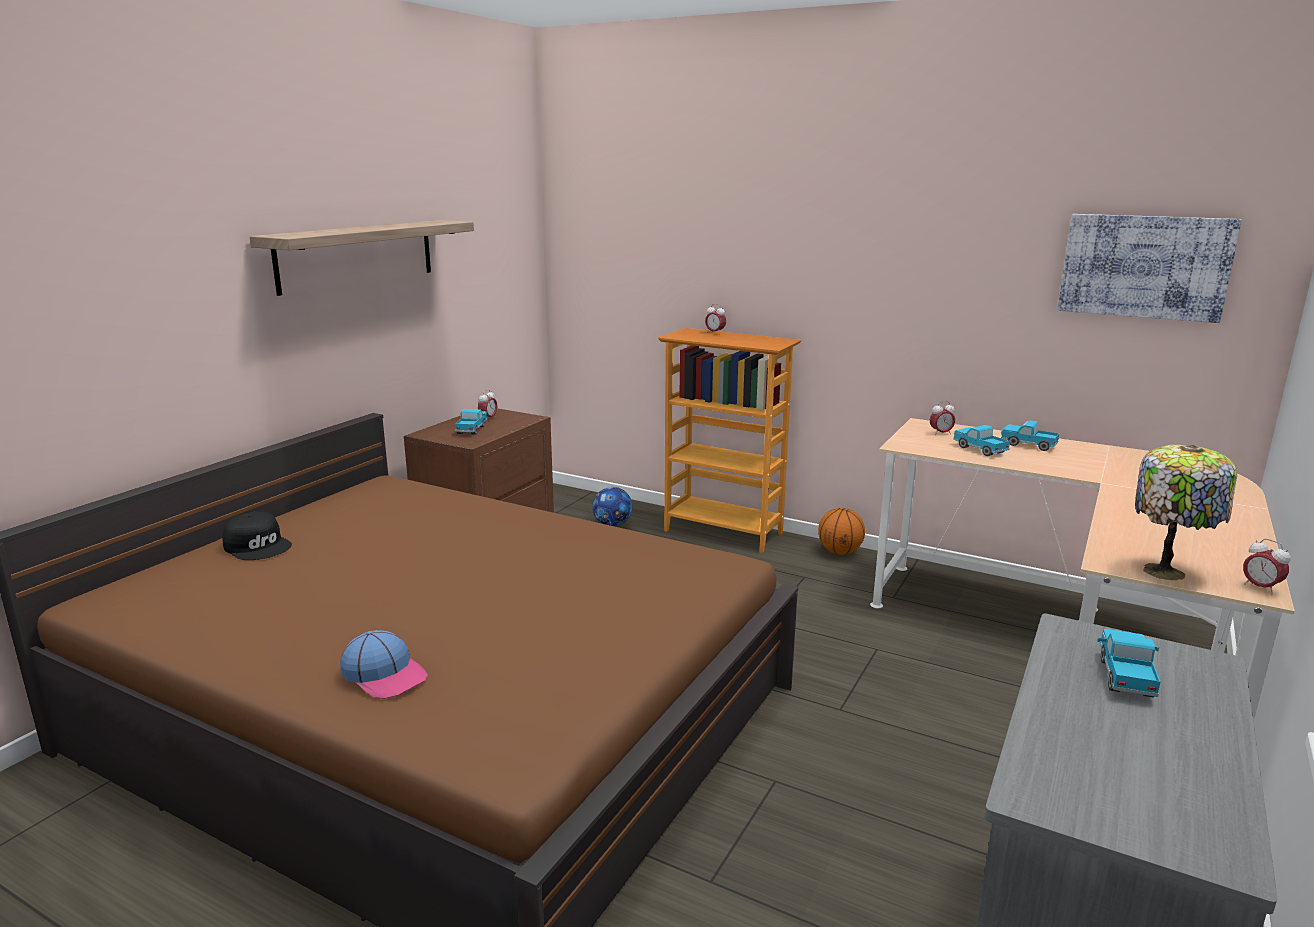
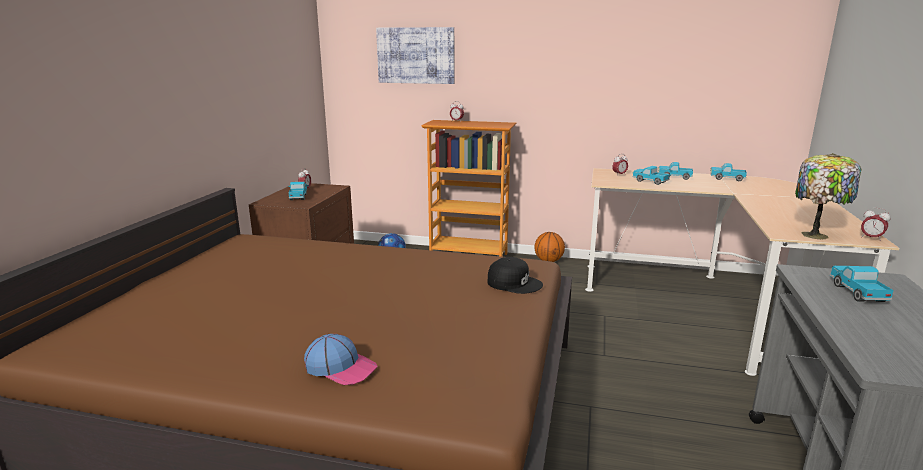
camera: 15 degrees left, 0 degrees up
black cap [222,512,292,560] -> black cap moved to [487,257,543,294]
shelf [250,220,474,296] -> none
picture [1058,214,1242,323] -> picture moved to [376,27,455,84]
none -> toy truck [710,163,747,181]

